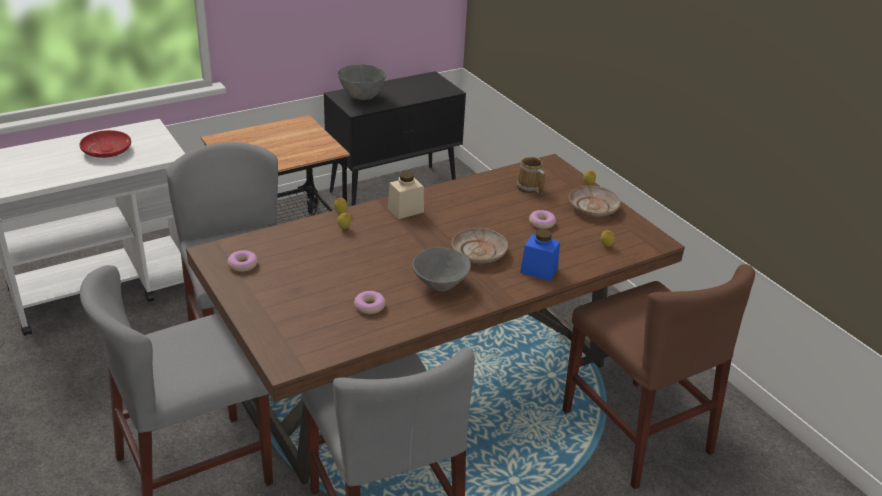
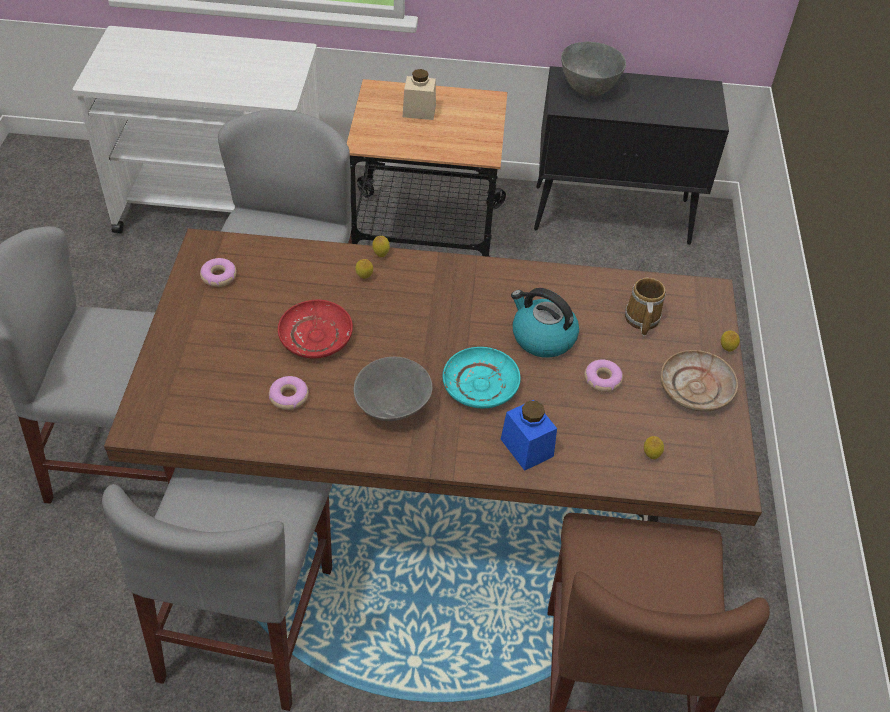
camera: 35 degrees right, 15 degrees up
red plate [79,130,131,158] -> red plate moved to [278,300,353,359]
beige jar [388,171,424,219] -> beige jar moved to [403,69,436,120]
beige plate [452,228,508,264] -> turquoise plate [443,347,521,408]
none -> kettle [511,288,579,358]

